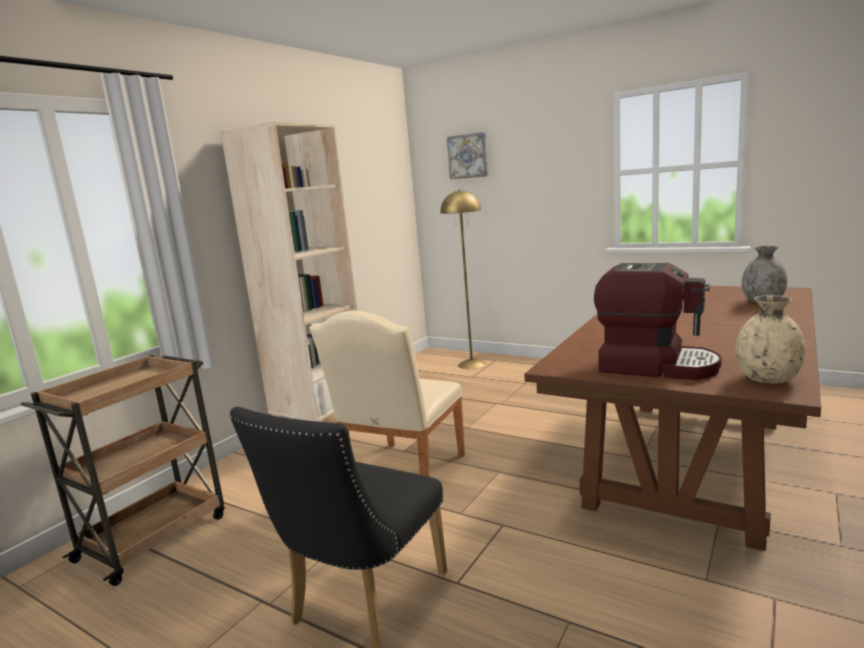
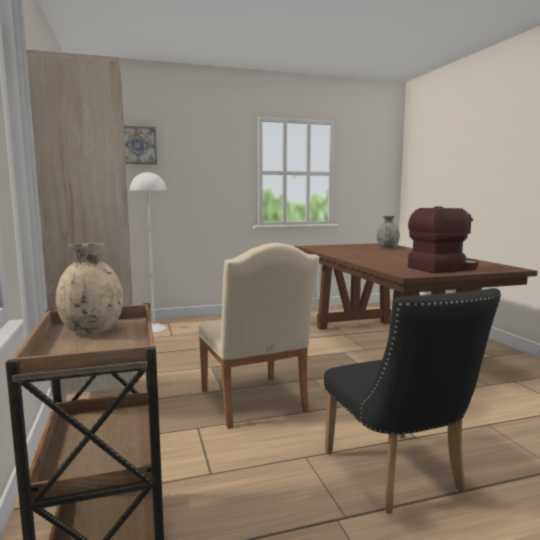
camera: 50 degrees left, 5 degrees down
yellow floor lamp [440,190,486,369] -> white floor lamp [130,171,167,332]
beige vase [736,295,806,384] -> beige vase moved to [56,243,123,334]

